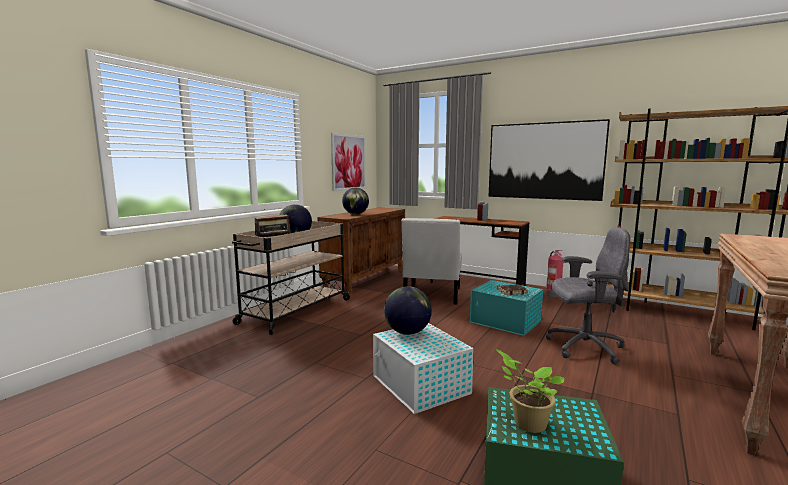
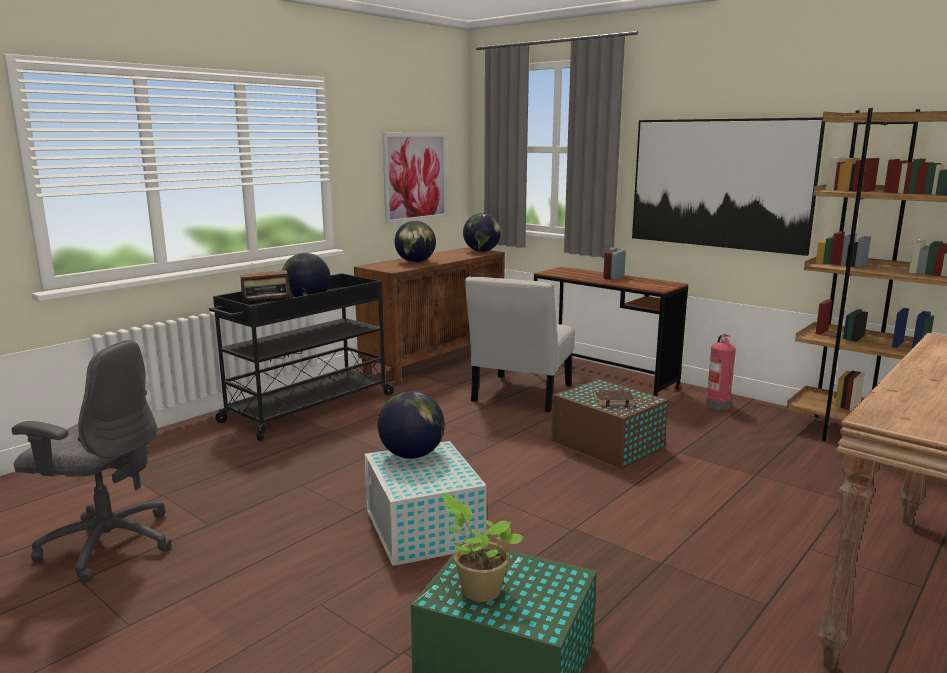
camera: 10 degrees right, 5 degrees up
beige cart [232,221,351,335] -> black cart [209,273,395,441]
turquoise storage box [470,280,543,336] -> brown storage box [551,379,668,470]
grey office chair [546,227,630,365] -> grey office chair moved to [12,340,172,583]
none -> globe [463,213,501,252]

